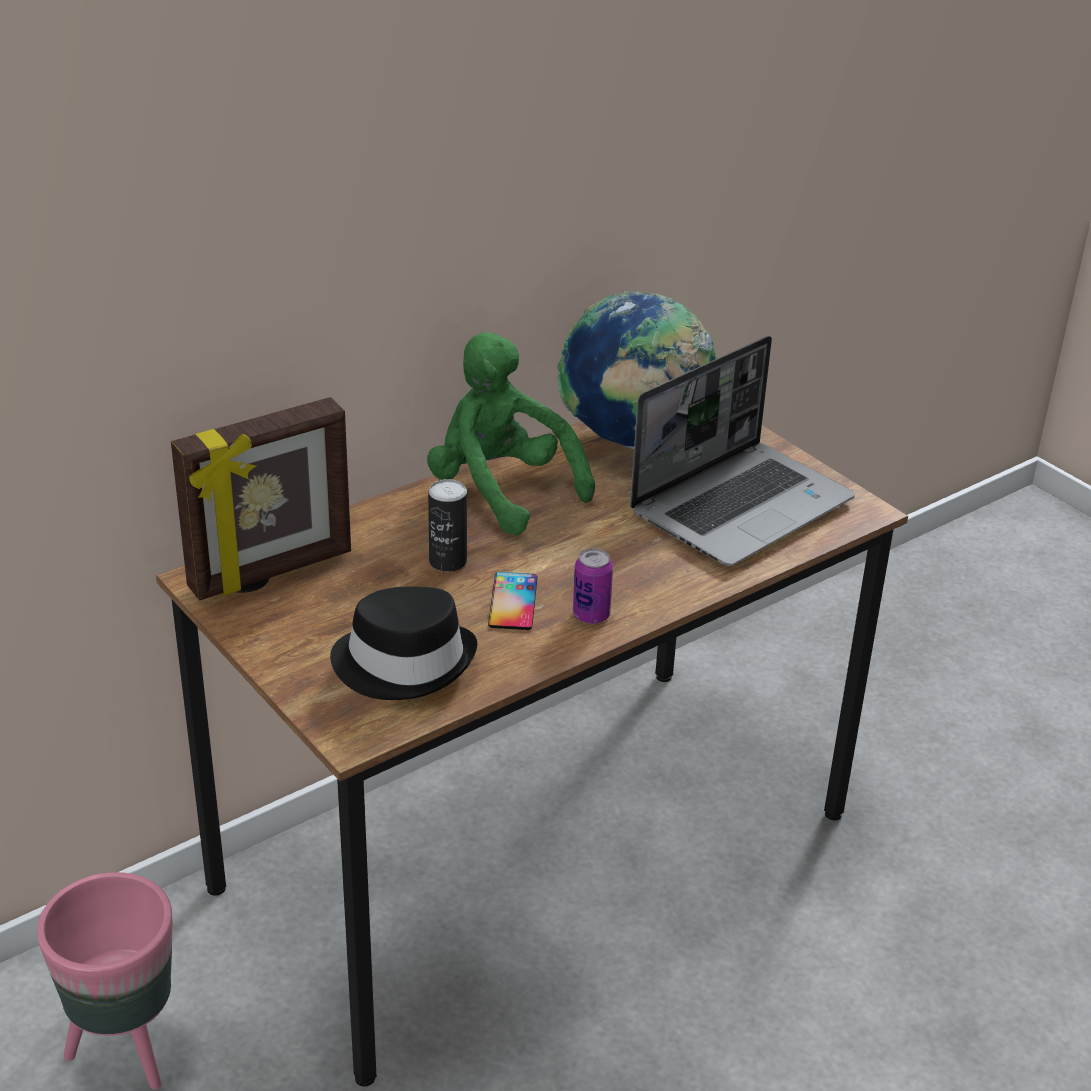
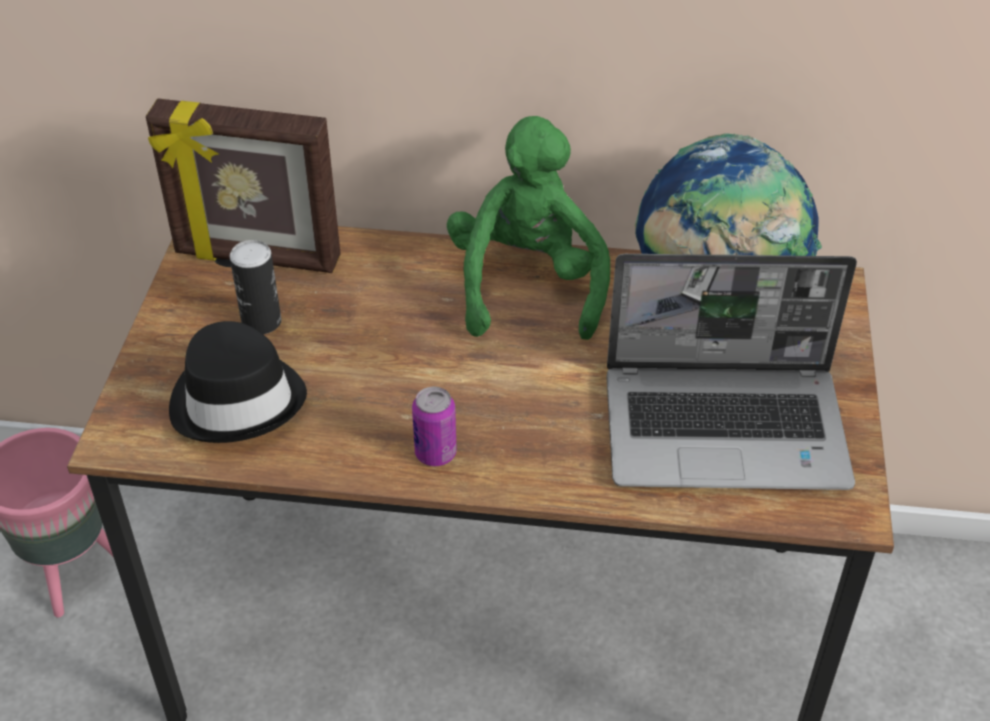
camera: 45 degrees right, 10 degrees up
can [428,479,467,572] -> can moved to [230,240,281,334]
phone [488,572,537,630] -> none

